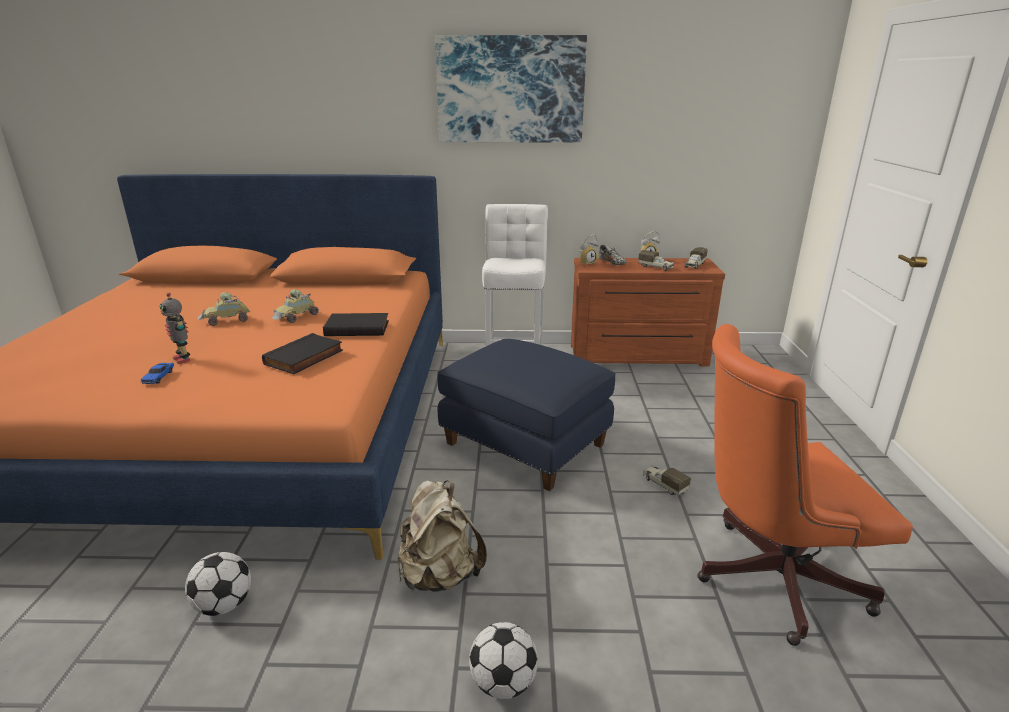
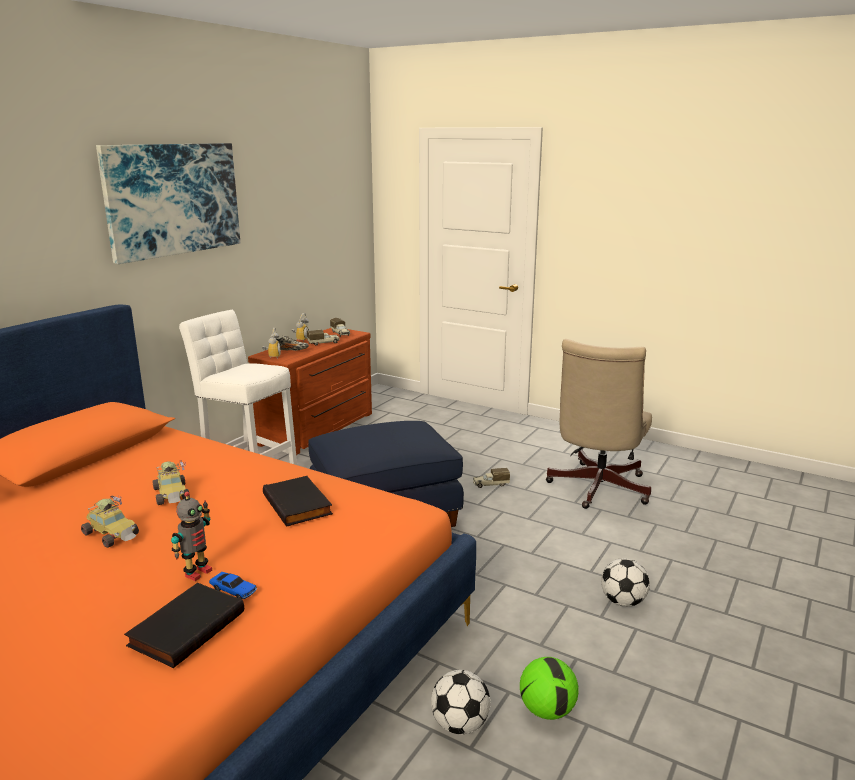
camera: 60 degrees left, 5 degrees down
toy robot [159,293,190,364] -> toy robot turned 45 degrees counterclockwise [171,491,212,581]
toy car [197,292,250,326] -> toy car turned 60 degrees counterclockwise [81,495,139,548]
black book [323,313,389,336] -> black book moved to [124,583,244,668]
beige backpack [398,480,487,592] -> none
orange office chair [697,324,913,646] -> beige office chair [546,339,652,509]
none -> football [520,657,579,720]

